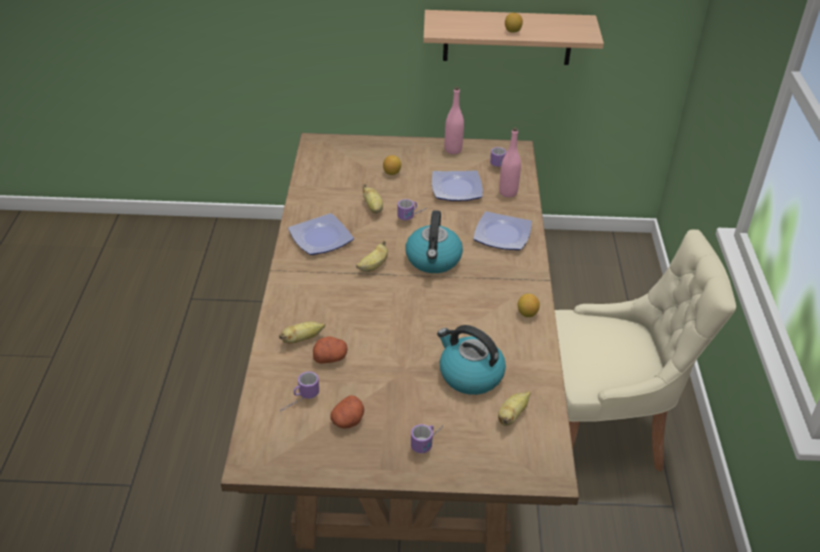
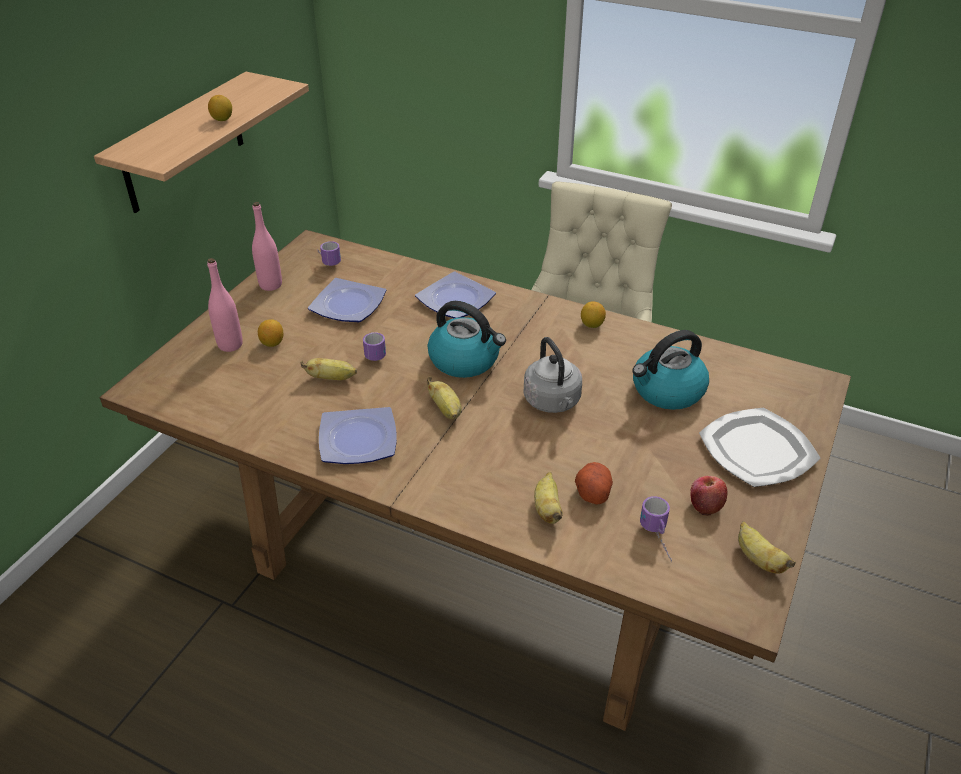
camera: 65 degrees left, 0 degrees up
potato [331,395,364,429] -> apple [690,476,728,516]
mug [411,424,443,453] -> plate [699,408,820,487]
banana [498,391,531,426] -> banana moved to [738,521,796,574]
pink bottle [499,127,521,197] -> pink bottle moved to [207,258,243,352]
none -> grey kettle [523,337,582,413]

